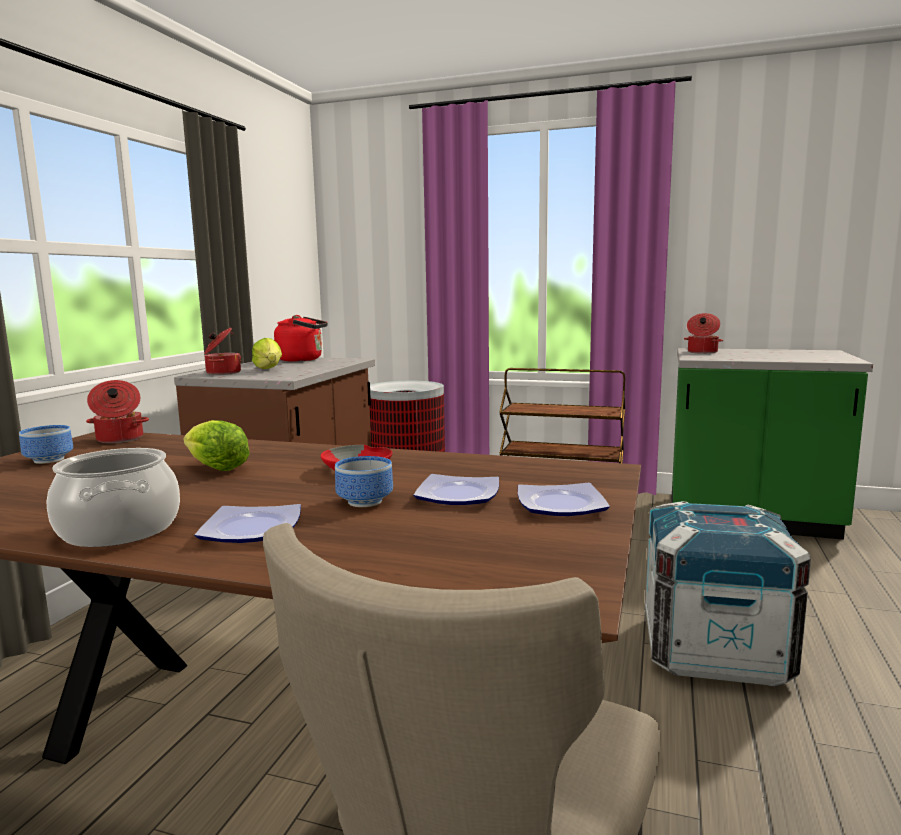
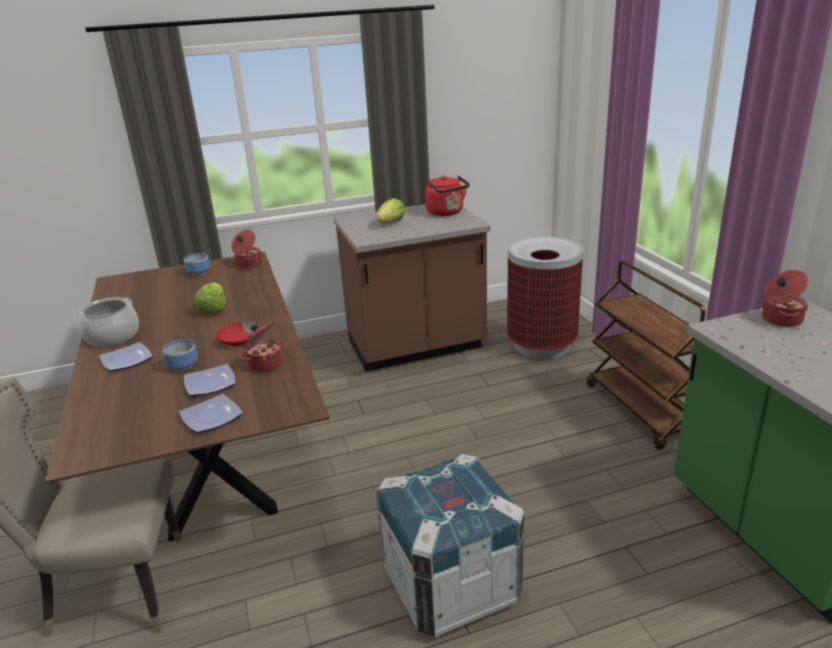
camera: 55 degrees right, 15 degrees up
cooking pot [204,328,242,375] -> cooking pot moved to [239,321,287,372]

